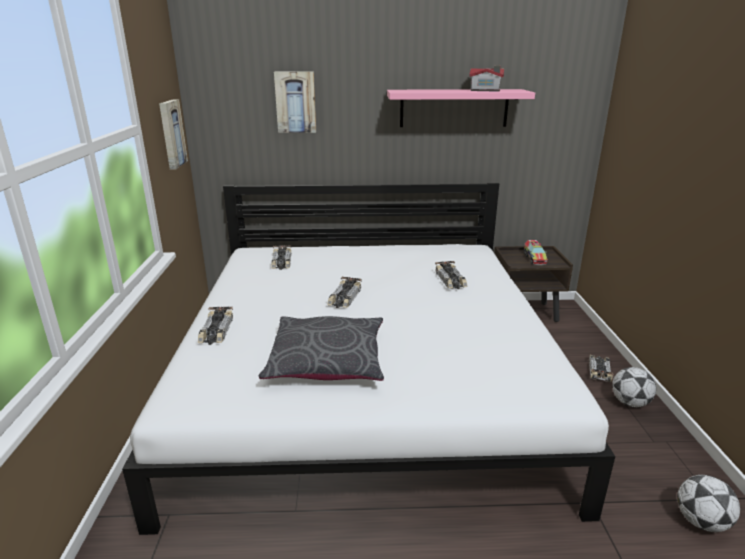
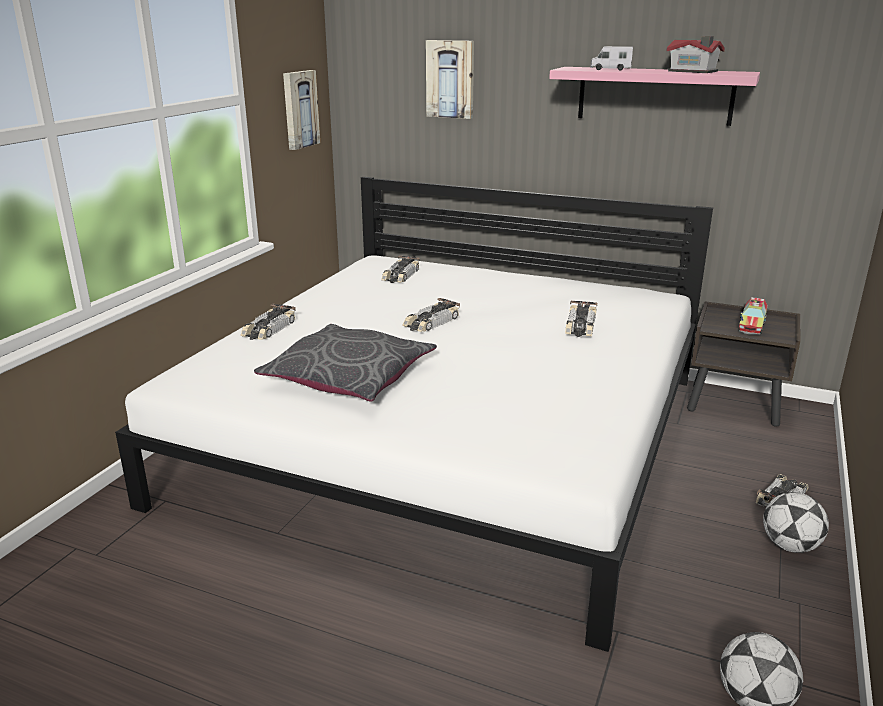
camera: 25 degrees right, 0 degrees up
none -> toy truck [590,46,633,71]

